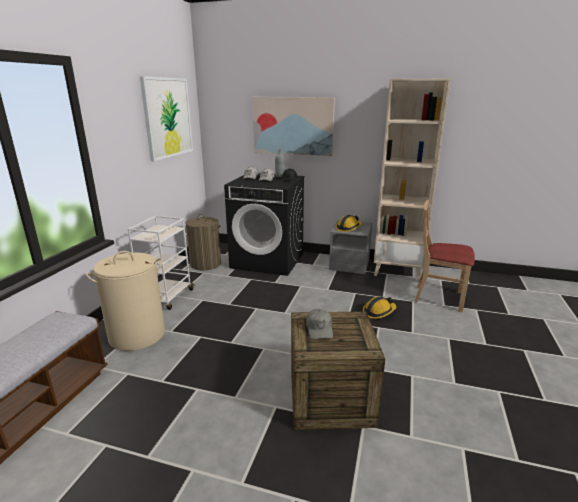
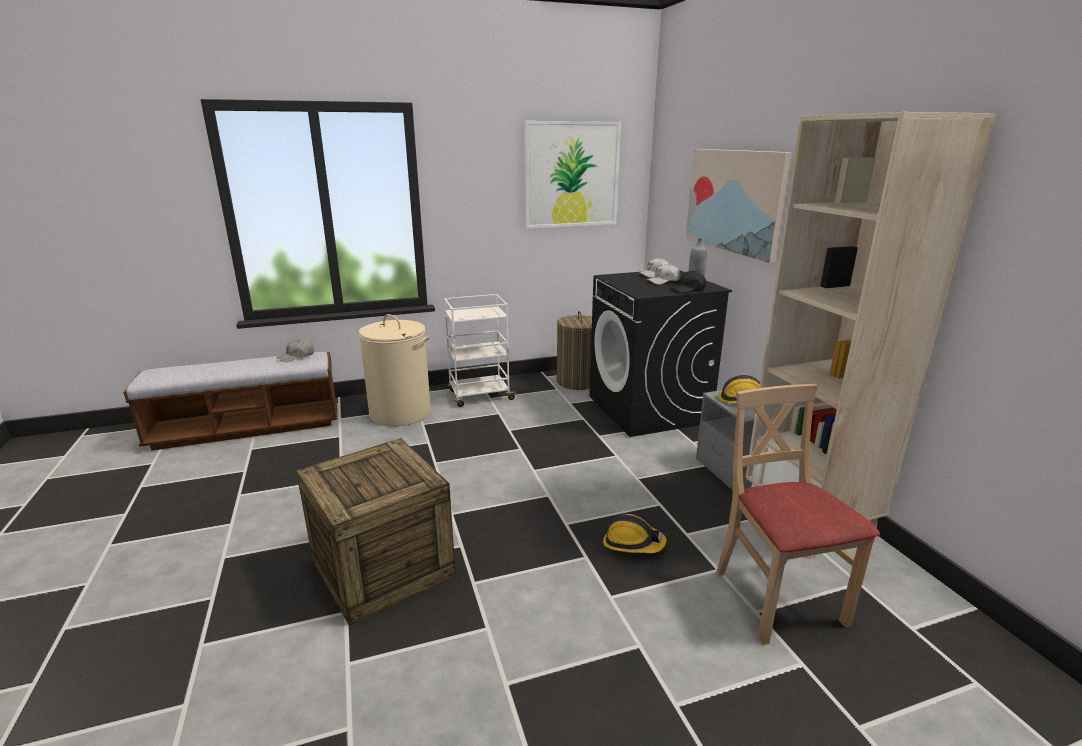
camera: 55 degrees right, 0 degrees up
grey cap [306,309,333,339] -> grey cap moved to [277,339,314,362]

